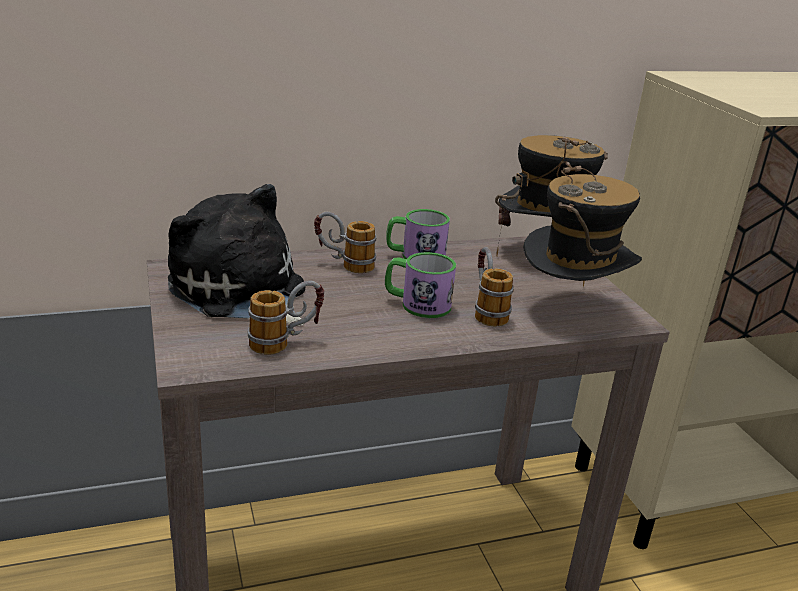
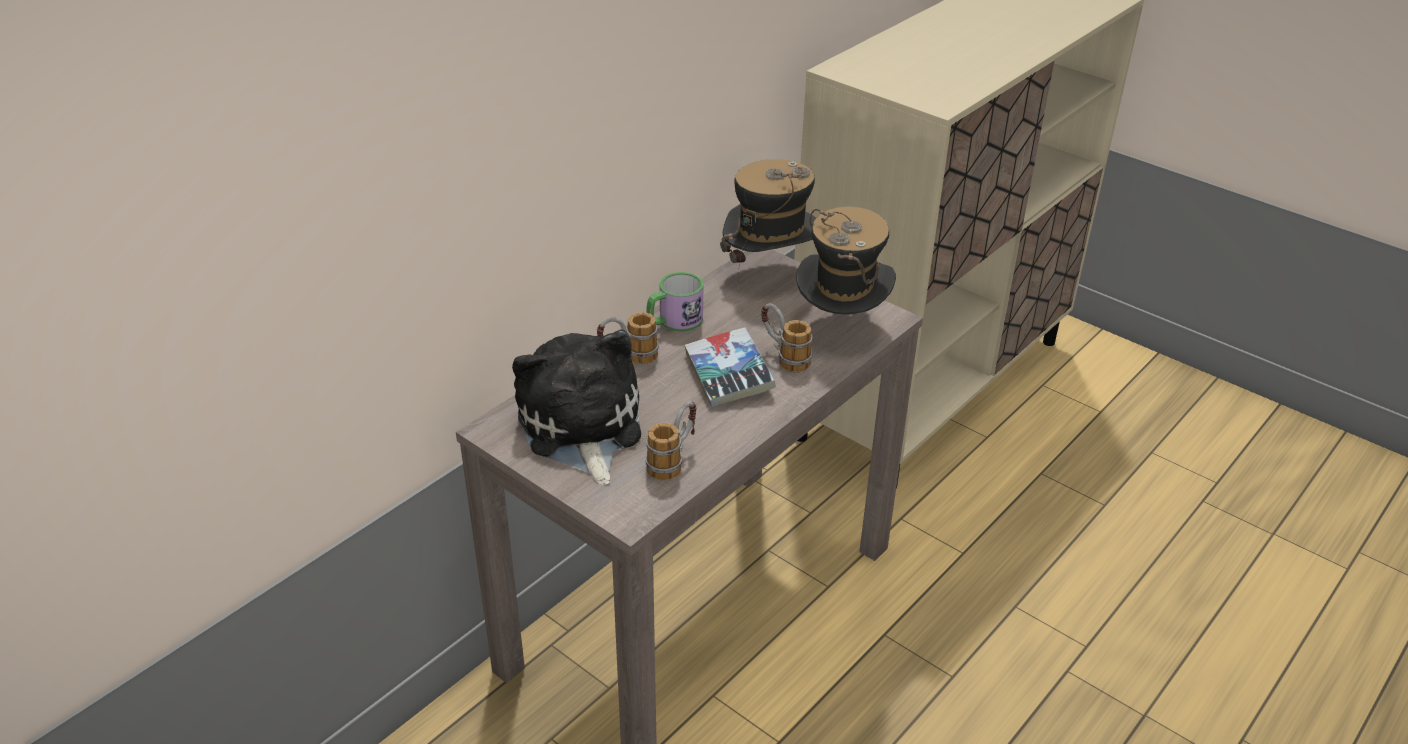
camera: 30 degrees left, 10 degrees up
plush toy [168,184,305,326] -> plush toy turned 60 degrees clockwise [512,330,641,485]
mug [385,252,456,318] -> book [684,327,776,407]

